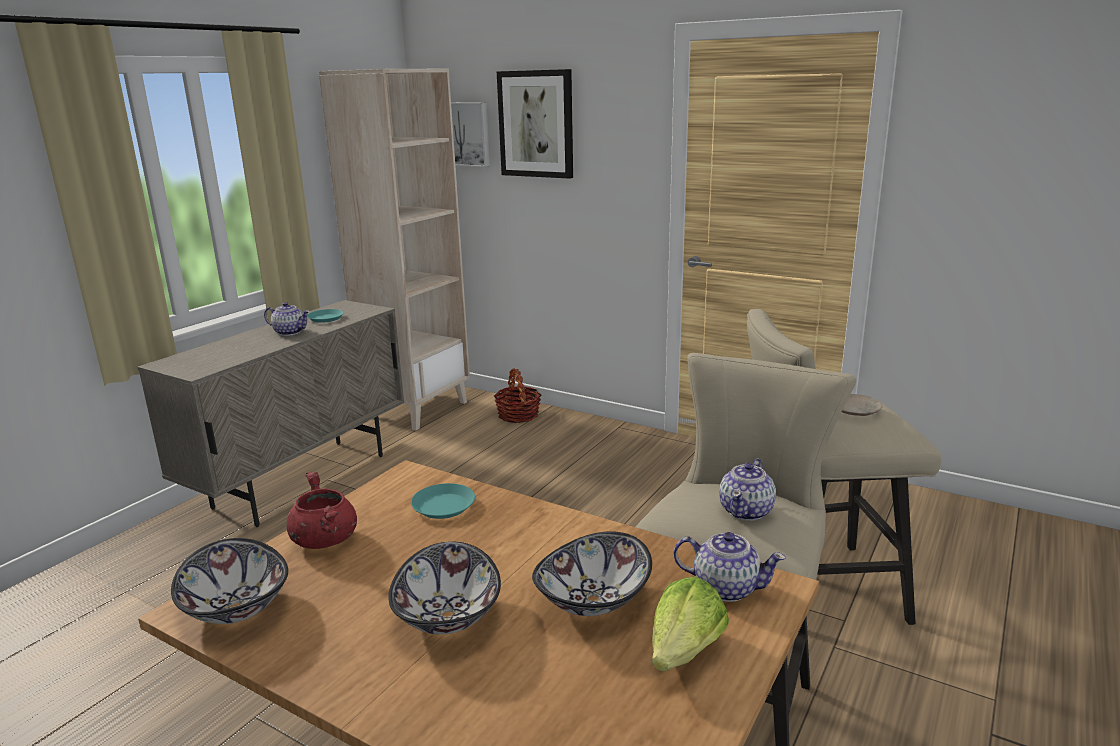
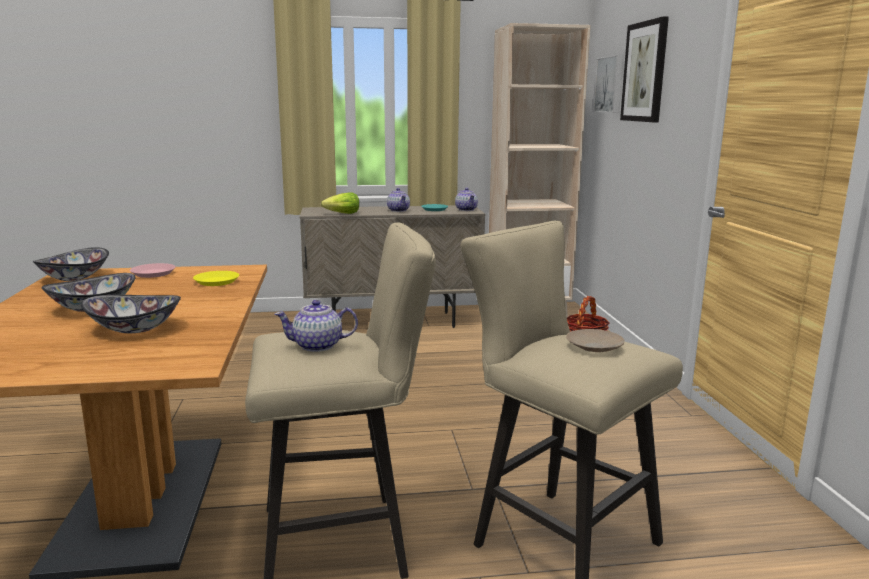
camera: 50 degrees right, 5 degrees down
red cooking pot [287,472,357,549] -> pink plate [130,263,175,278]
turquoise plate [411,483,475,519] -> yellow plate [193,271,239,286]
lettuce [652,576,729,672] -> lettuce moved to [321,192,359,214]
teapot [674,532,786,602] -> teapot moved to [455,188,478,211]

